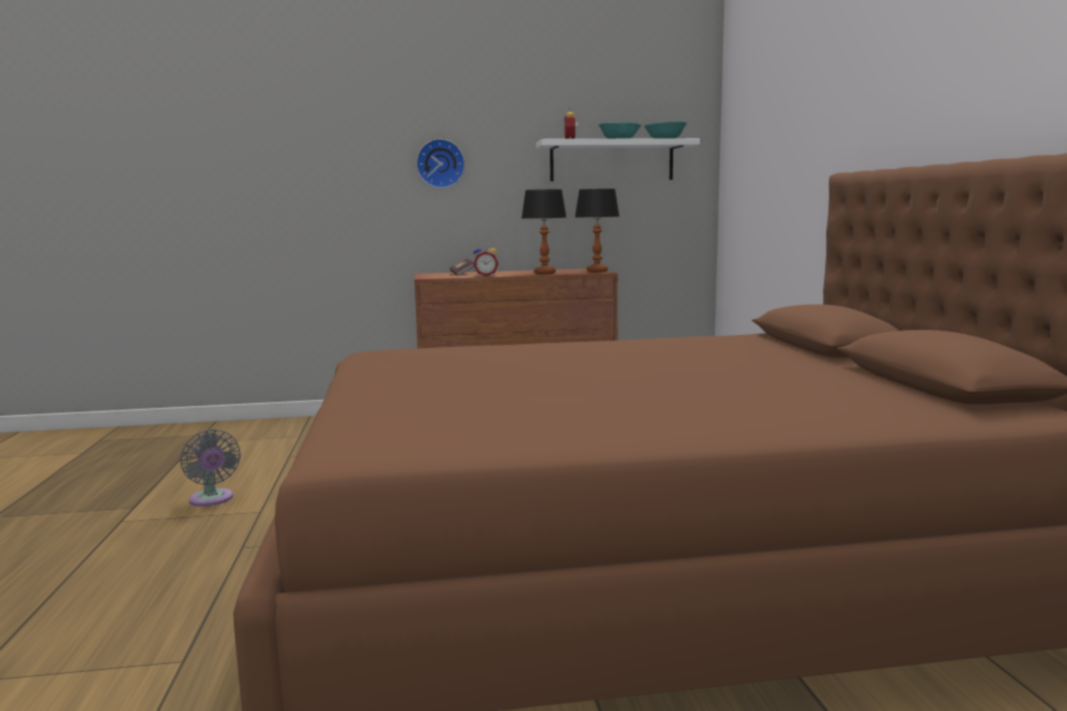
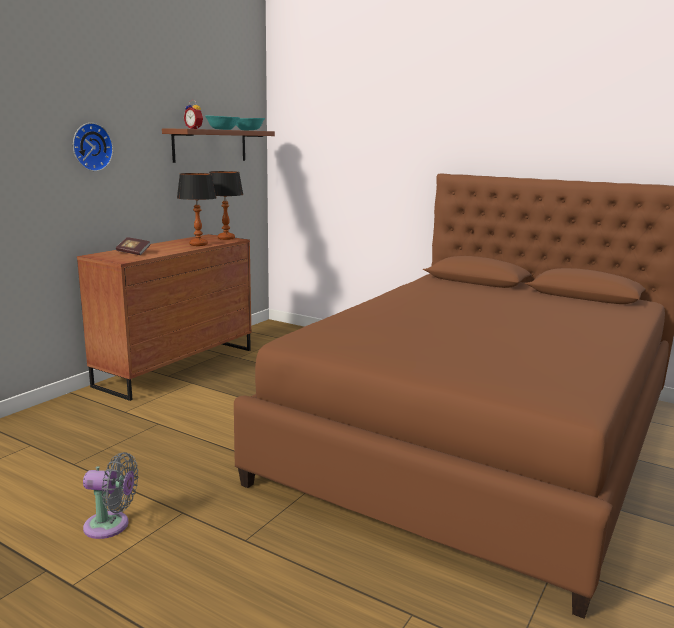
camera: 50 degrees left, 5 degrees up
alarm clock [473,242,498,277] -> none
white shelf [536,138,700,181] -> brown shelf [162,128,275,163]

